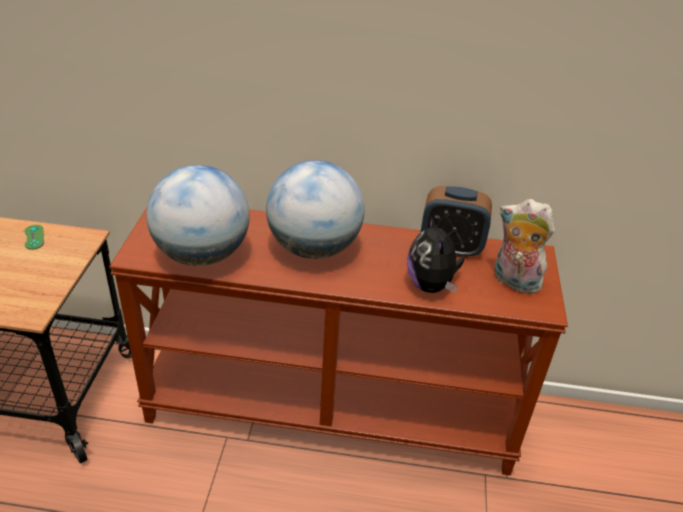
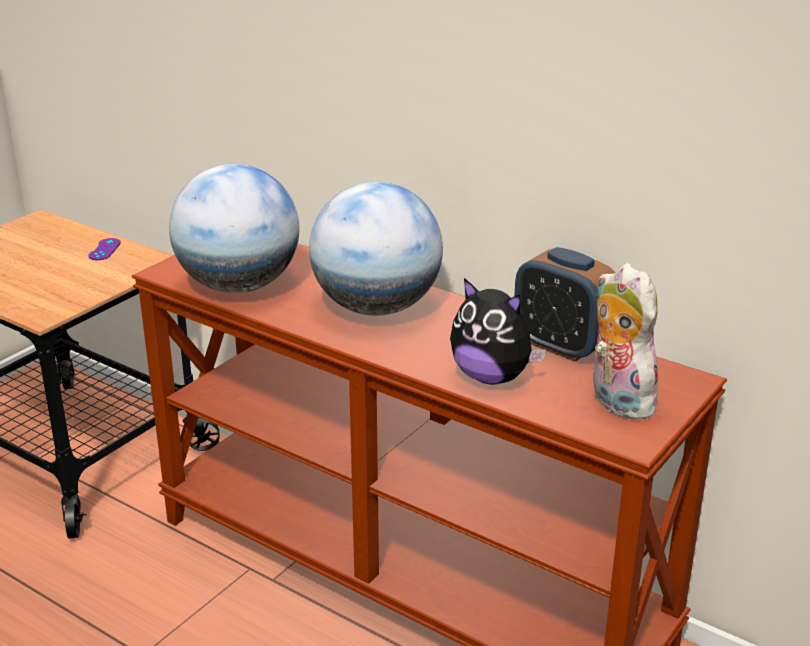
camera: 30 degrees right, 10 degrees down
green game controller [24,225,44,250] -> purple game controller [88,238,121,260]
plush toy [407,215,465,293] -> plush toy turned 75 degrees counterclockwise [450,278,546,385]

